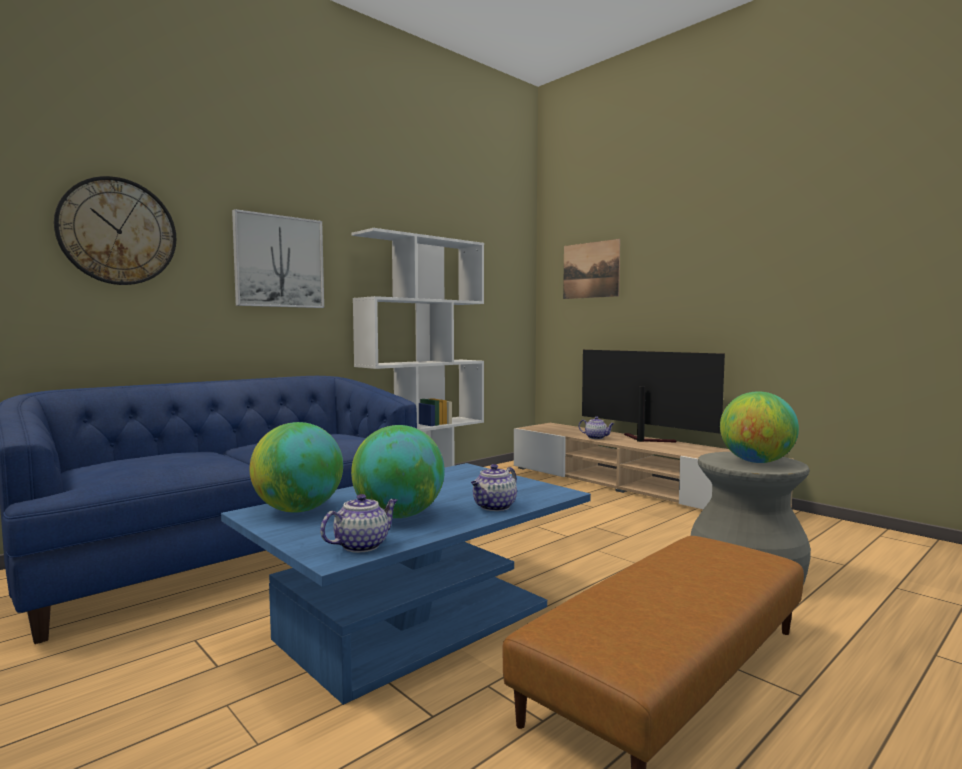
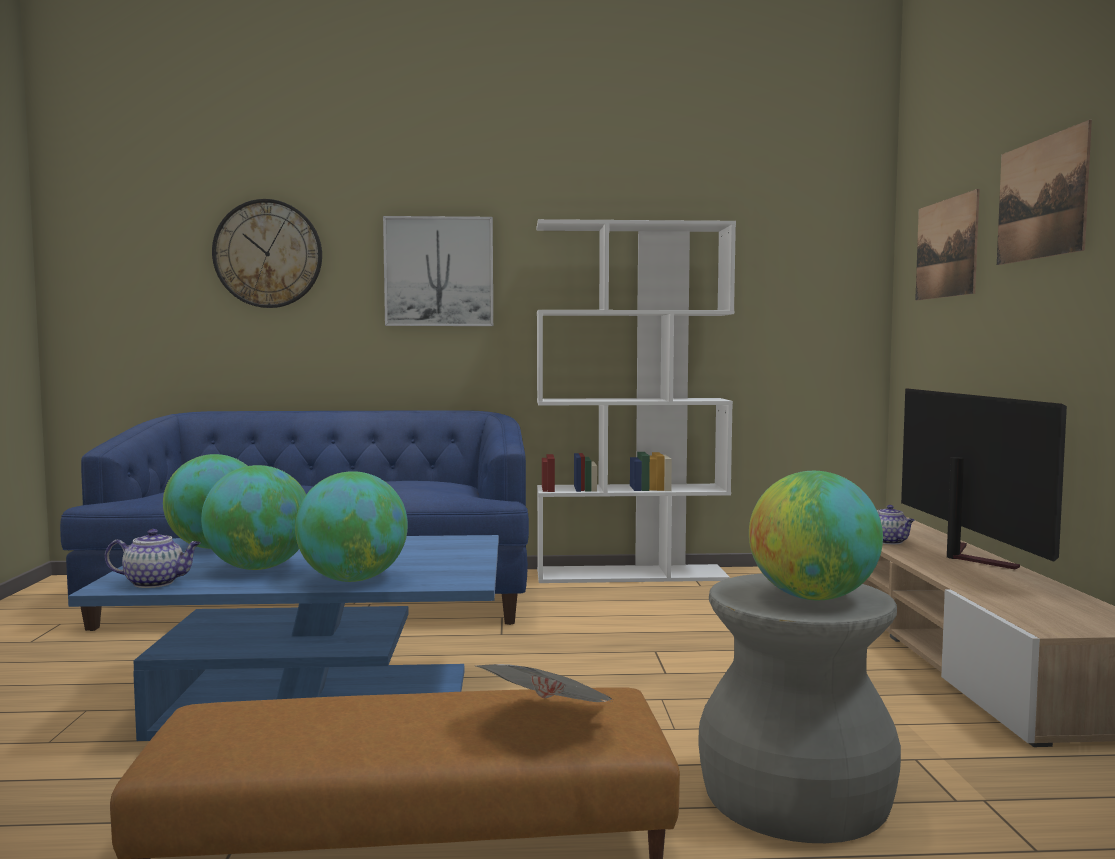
camera: 40 degrees right, 0 degrees up
teapot [471,464,517,511] -> globe [295,471,408,582]
none -> newspaper [476,664,612,702]
none -> picture [997,120,1092,265]

